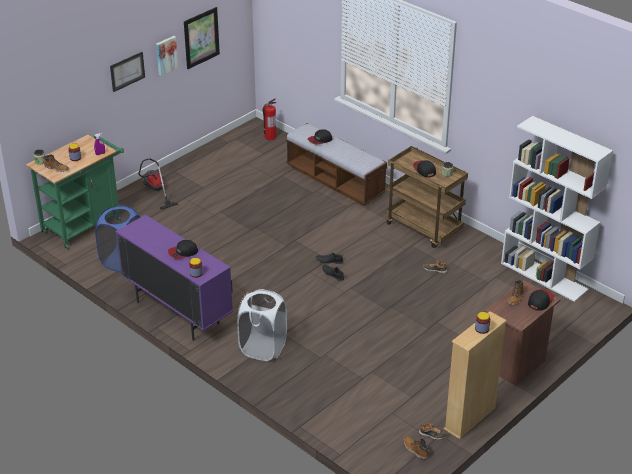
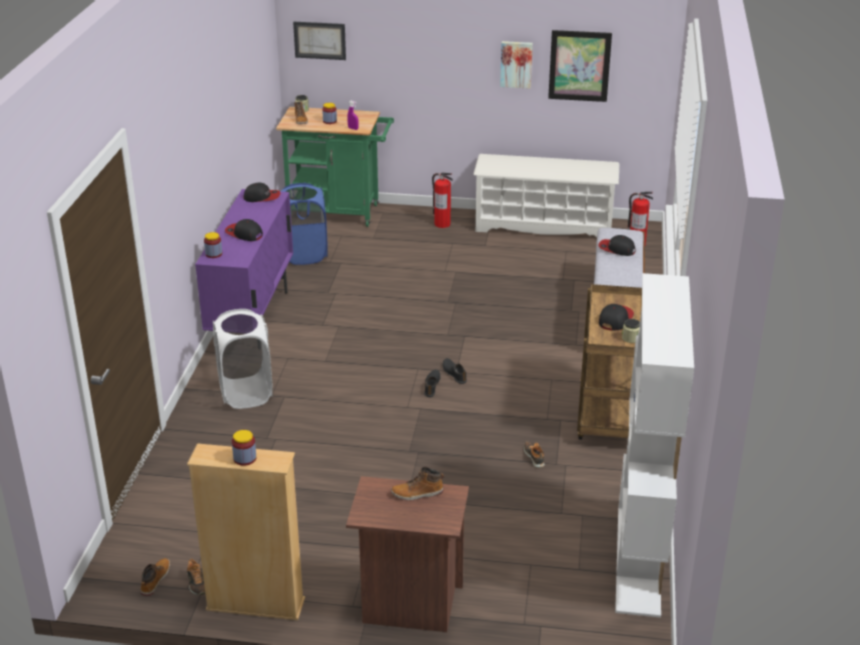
camera: 55 degrees right, 5 degrees down
picture [110,52,145,92] -> picture moved to [293,22,346,60]
vacuum cleaner [138,159,178,209] -> fire extinguisher [432,173,453,228]
cap [528,289,554,311] -> cap moved to [243,183,280,202]
none -> white shoe rack [473,154,619,237]

